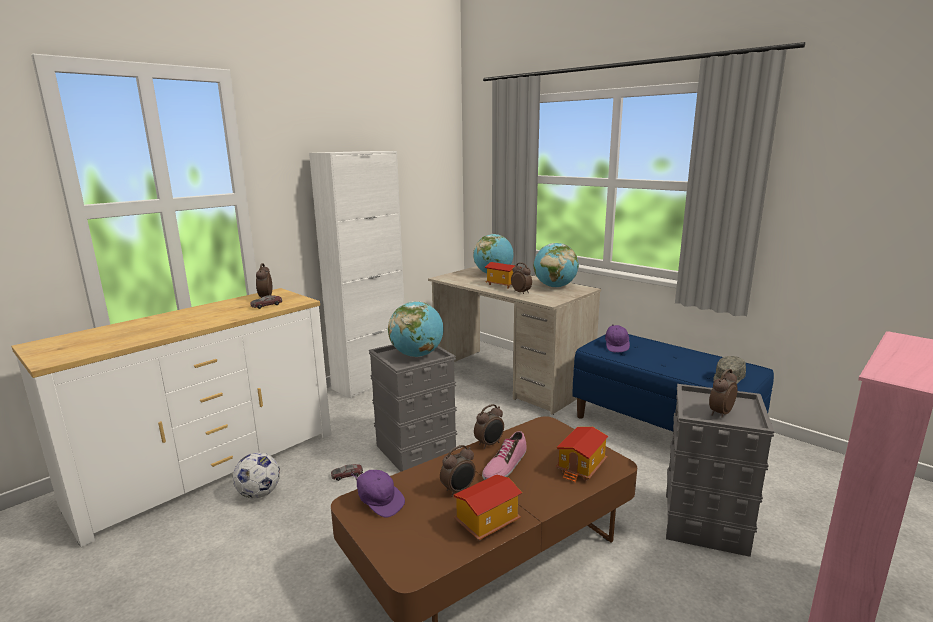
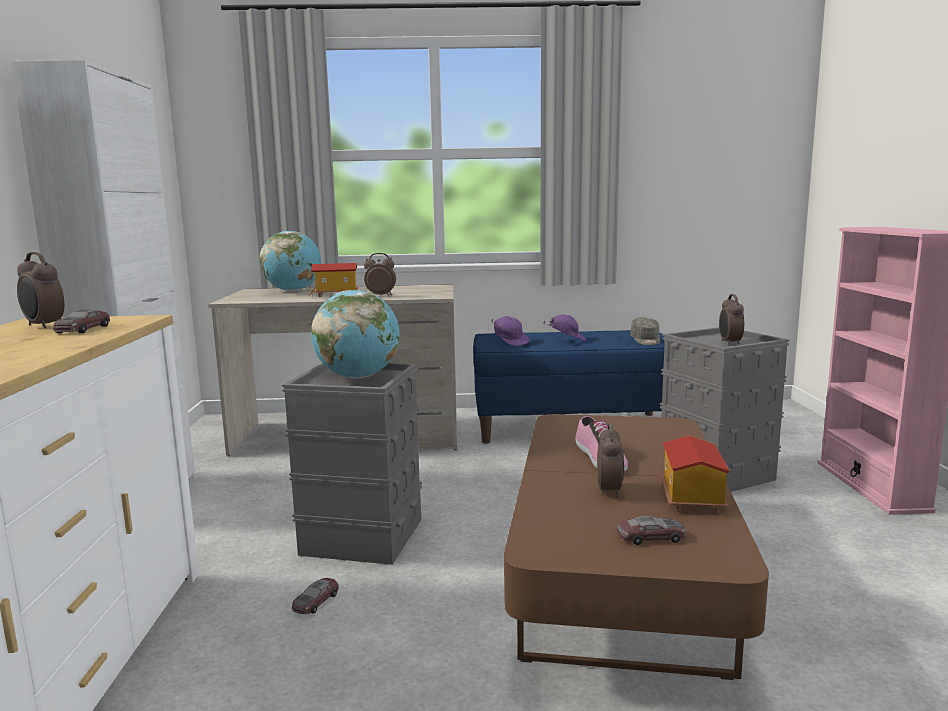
camera: 45 degrees left, 5 degrees down
football [233,453,280,499] -> none
purple cap [351,470,405,518] -> purple cap moved to [544,315,586,341]
alarm clock [474,404,504,449] -> none
globe [534,243,579,288] -> none
toy house [556,427,608,483] -> none
none -> toy car [617,516,686,545]

